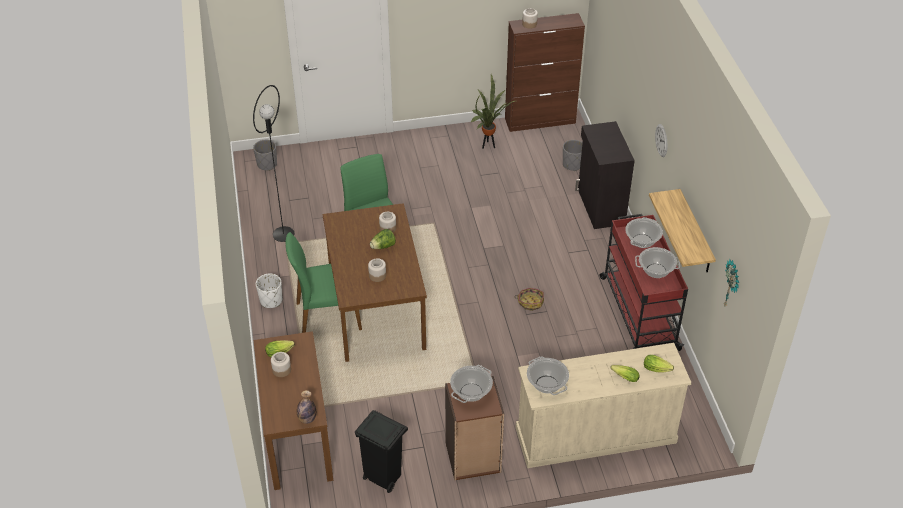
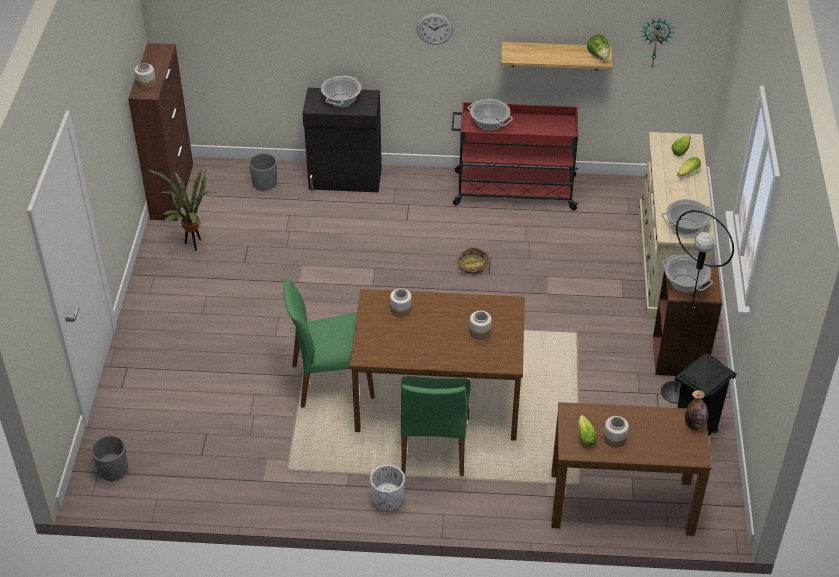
camera: 75 degrees left, 0 degrees up
black floor lamp [253,85,295,242] -> black floor lamp moved to [661,210,734,404]
lettuce [370,229,396,249] -> lettuce moved to [587,34,610,60]
cooking pot [635,247,680,278] -> cooking pot moved to [321,75,361,107]

